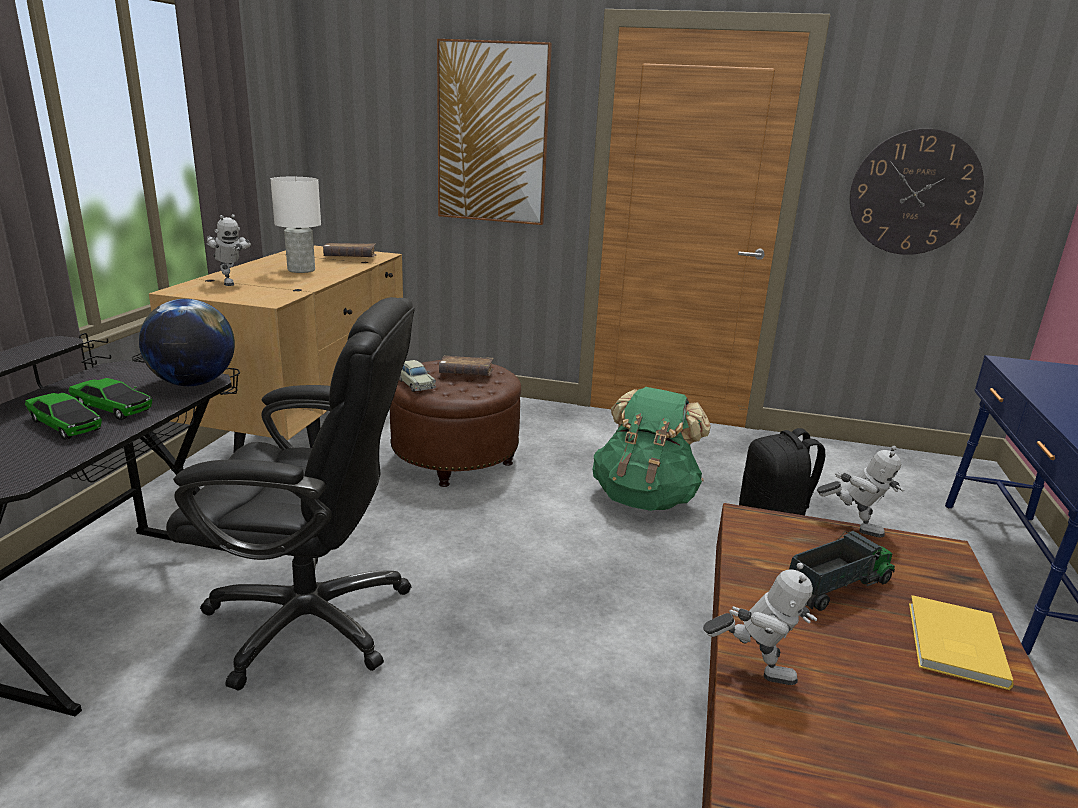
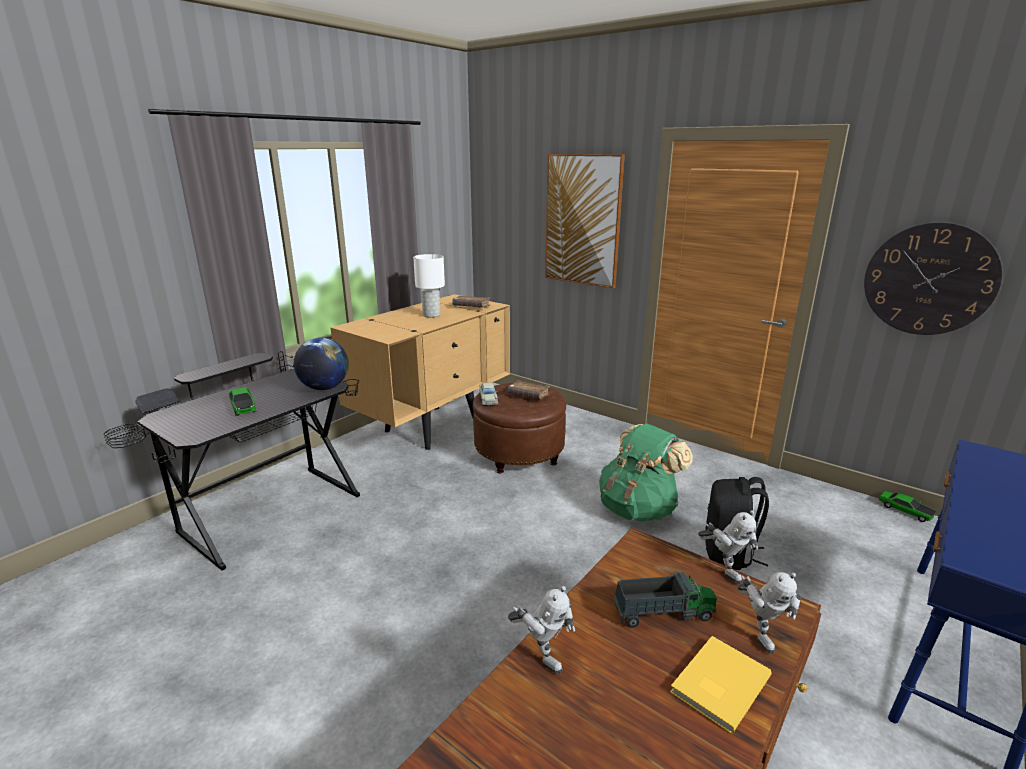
camera: 25 degrees right, 0 degrees up
toy car [69,378,152,420] -> toy car moved to [879,491,936,522]
black office chair [166,297,415,690] -> none
toy robot [207,214,251,286] -> toy robot moved to [737,572,802,653]

